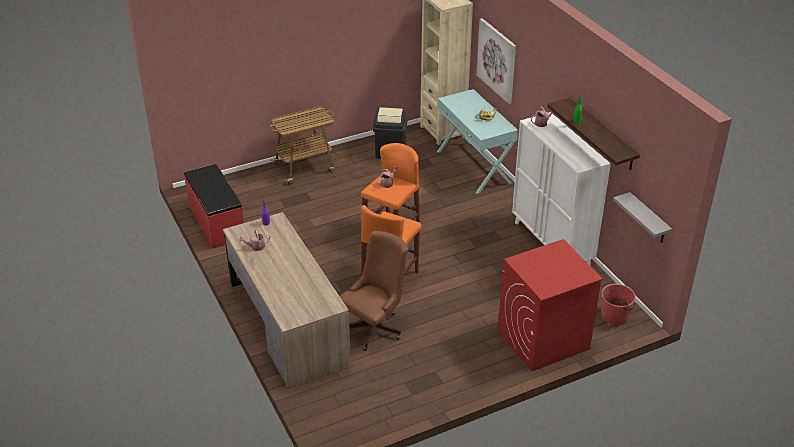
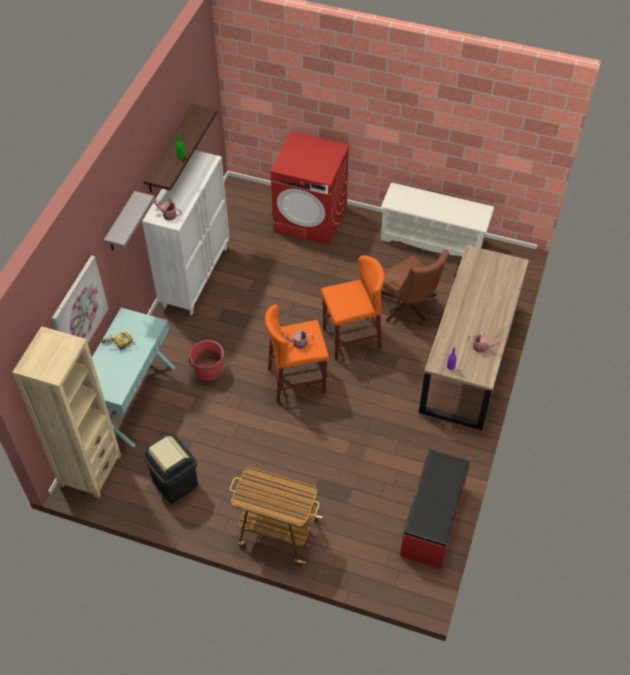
camera: 135 degrees left, 15 degrees up
brown office chair [340,231,409,351] -> brown office chair turned 120 degrees counterclockwise [381,250,449,325]
red bucket [601,284,636,325] -> red bucket moved to [189,340,224,381]
grey shelf [613,192,672,243] -> grey shelf moved to [104,191,155,250]
none -> white shoe rack [381,183,494,257]

